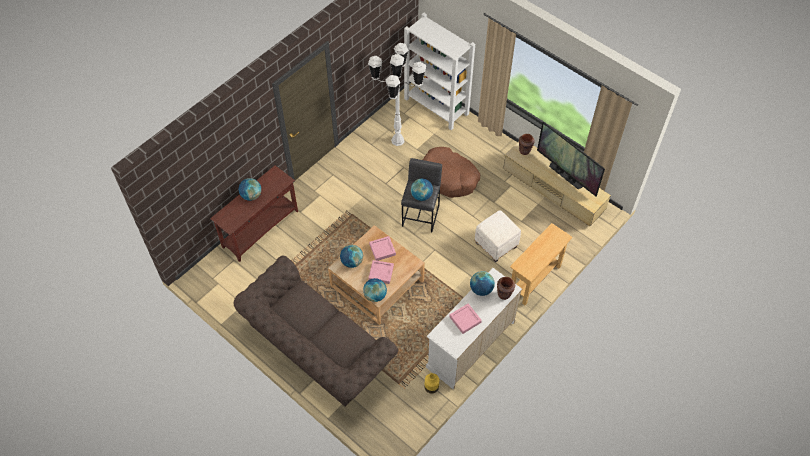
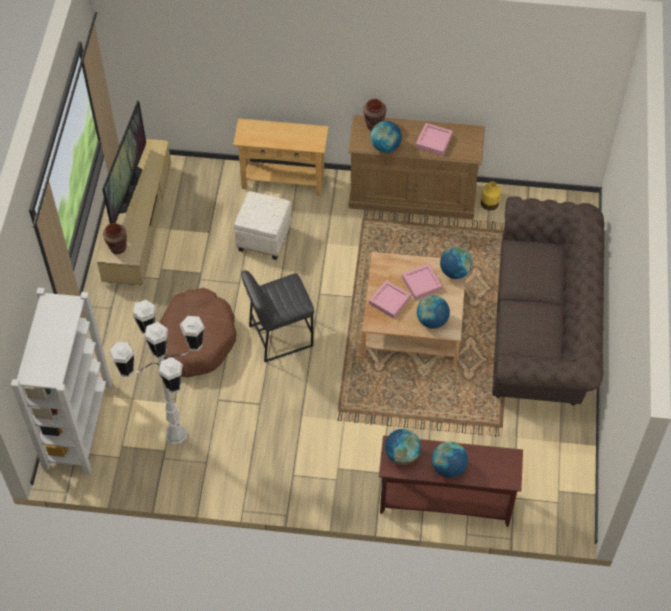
camera: 125 degrees left, 0 degrees up
globe [411,179,433,201] -> globe moved to [385,429,421,465]
white cabinet [426,268,522,390] -> brown cabinet [348,115,485,220]

